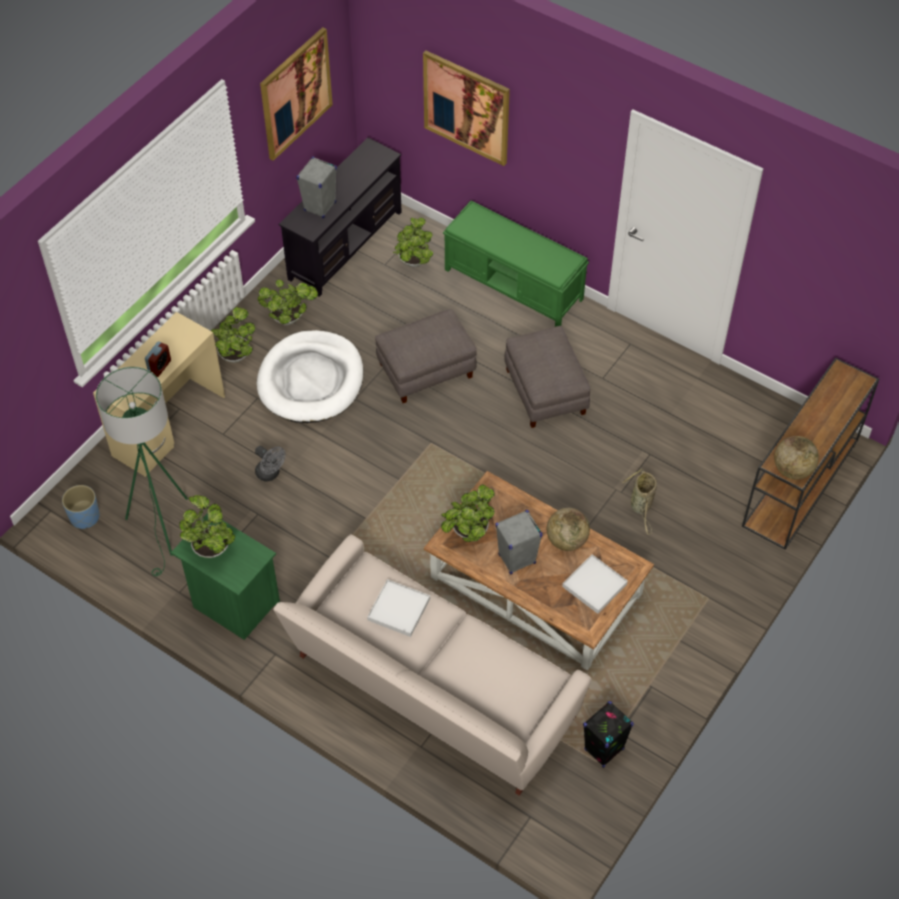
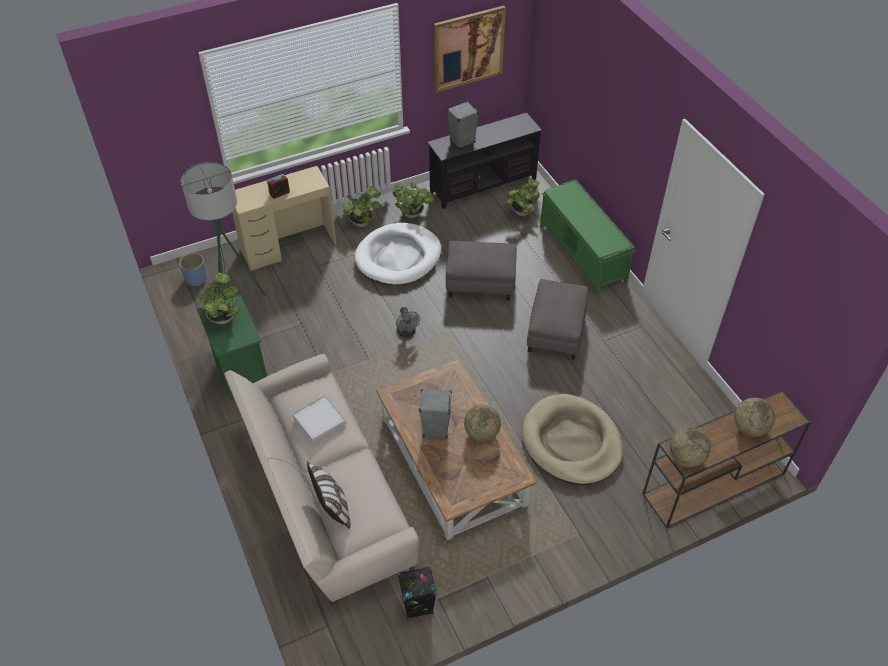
camera: 30 degrees right, 5 degrees down
grey fan [255,446,286,481] -> grey fan moved to [396,307,420,337]
picture [423,51,510,166] -> none
potted plant [441,484,495,542] -> none
white tray [562,554,628,614] -> none
basket [622,468,657,535] -> beige dog bed [522,394,623,485]
none -> pillow [307,461,351,529]
none -> globe [734,398,775,437]

